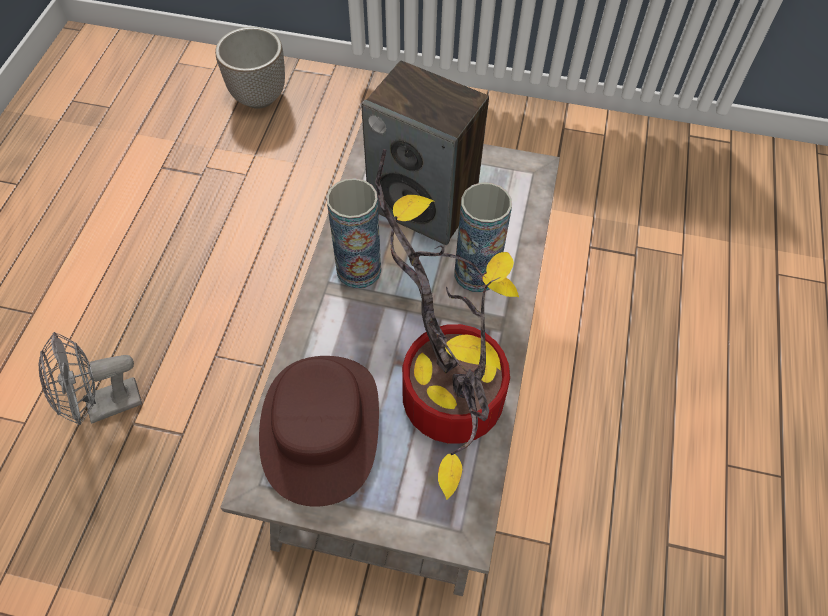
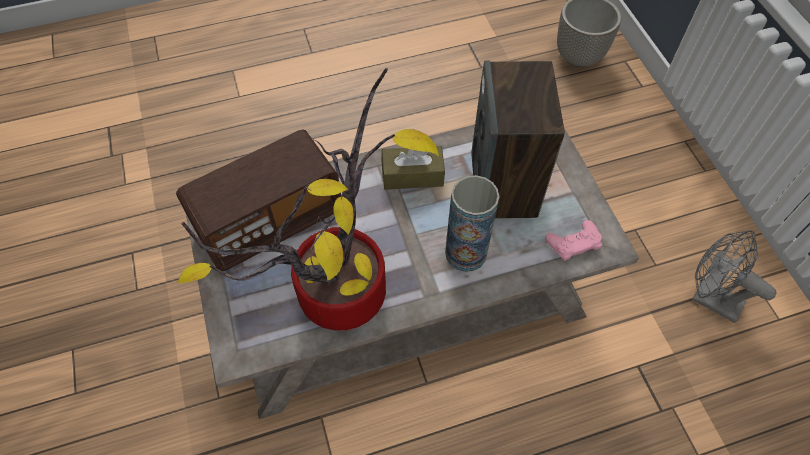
camera: 60 degrees right, 0 degrees up
grey fan [39,332,142,425] -> grey fan moved to [692,230,777,323]
brown hat [259,356,379,507] -> radio [176,129,341,271]
vase [327,178,381,289] -> brown tissue box [382,146,445,190]
none -> pink game controller [545,220,602,261]

